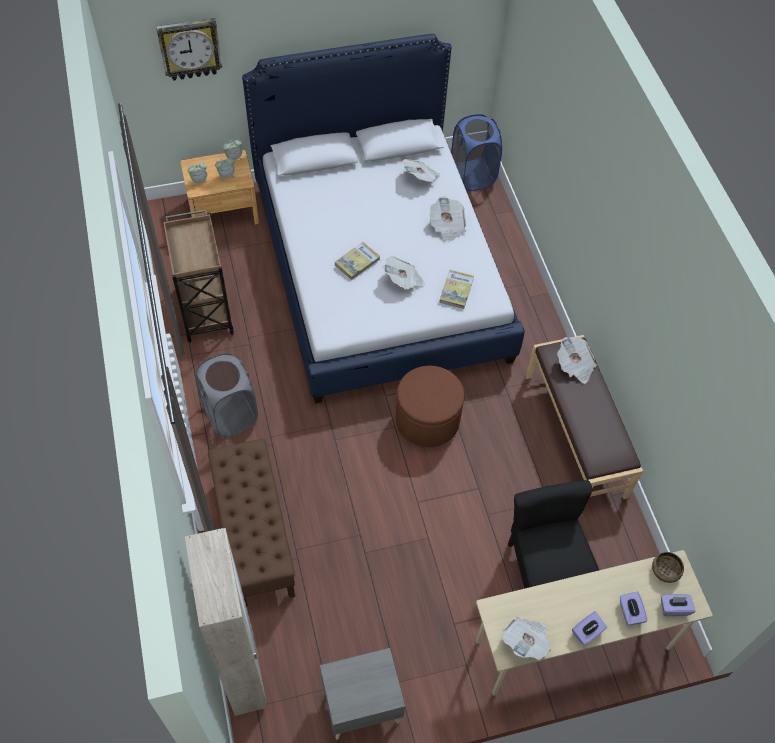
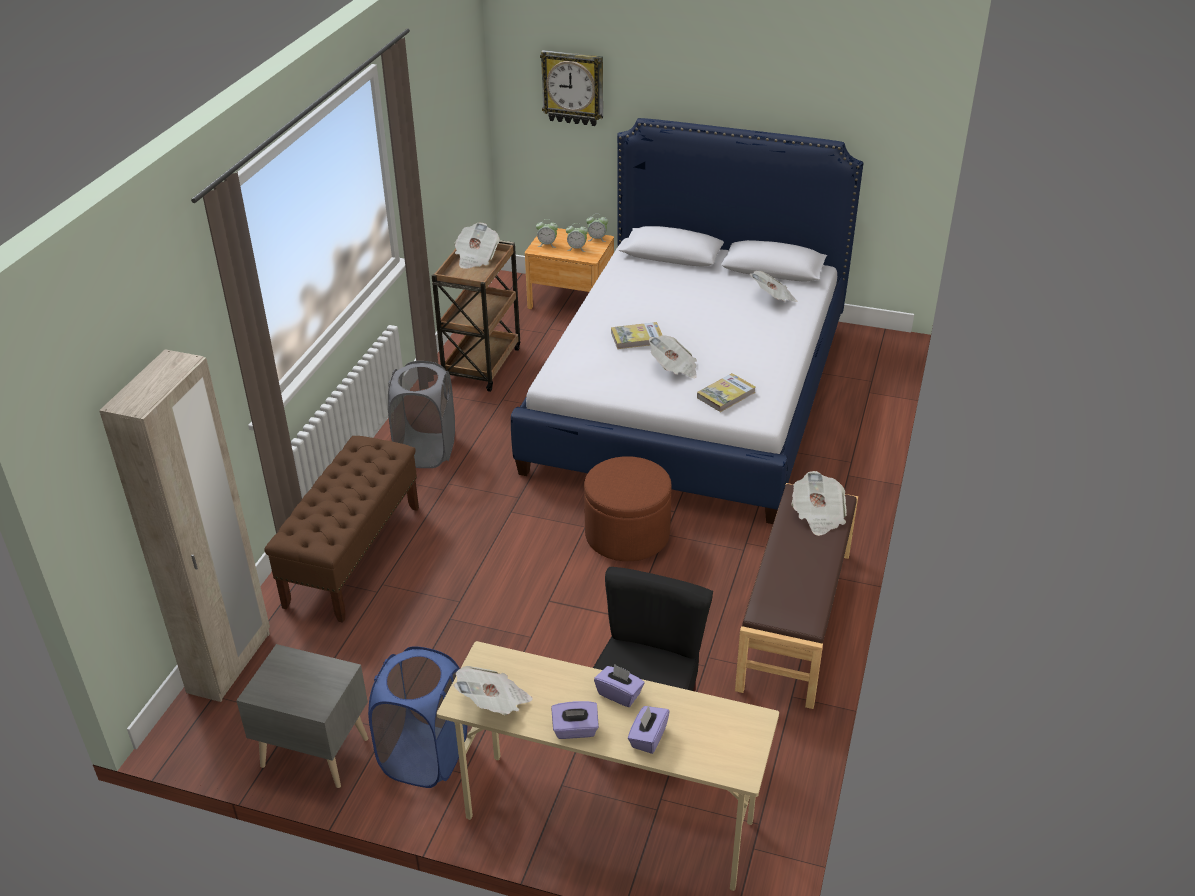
camera: 35 degrees right, 20 degrees down
newspaper [429,196,466,243] -> newspaper moved to [454,223,499,269]
blue laundry basket [451,114,502,191] -> blue laundry basket moved to [368,646,468,788]
bowl [652,552,684,583] -> none
purple tissue box [661,594,696,616] -> purple tissue box moved to [594,664,645,707]

